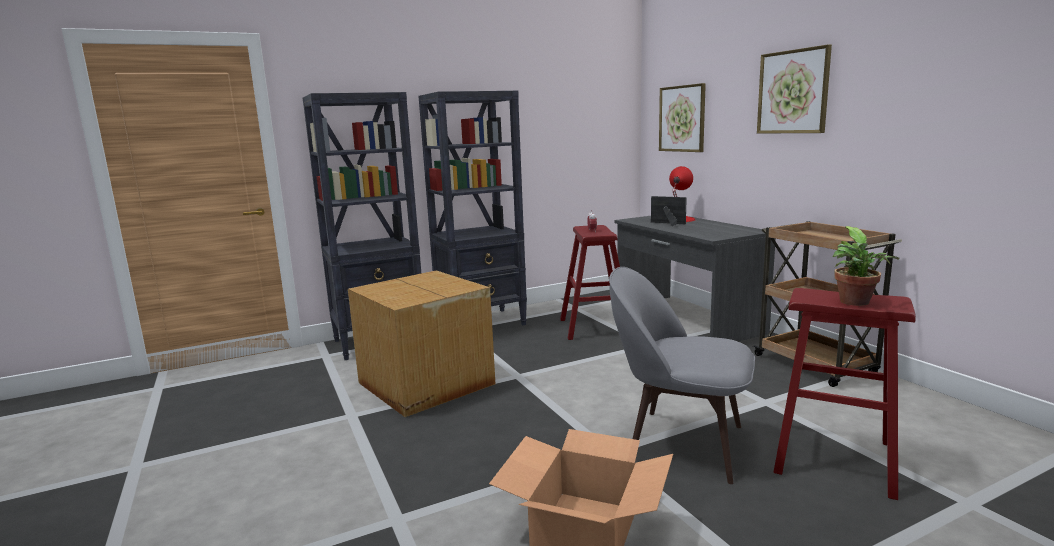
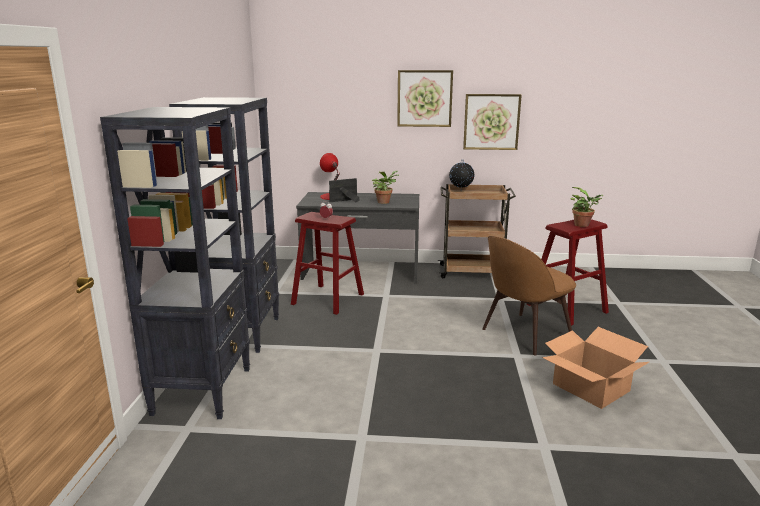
camera: 60 degrees left, 5 degrees up
cardboard box [348,270,496,417] -> none
grey chair [609,267,755,484] -> brown chair [482,236,576,356]
picture [659,83,706,152] -> picture moved to [463,94,522,150]
none -> potted plant [372,171,399,204]
none -> globe [449,160,474,191]

